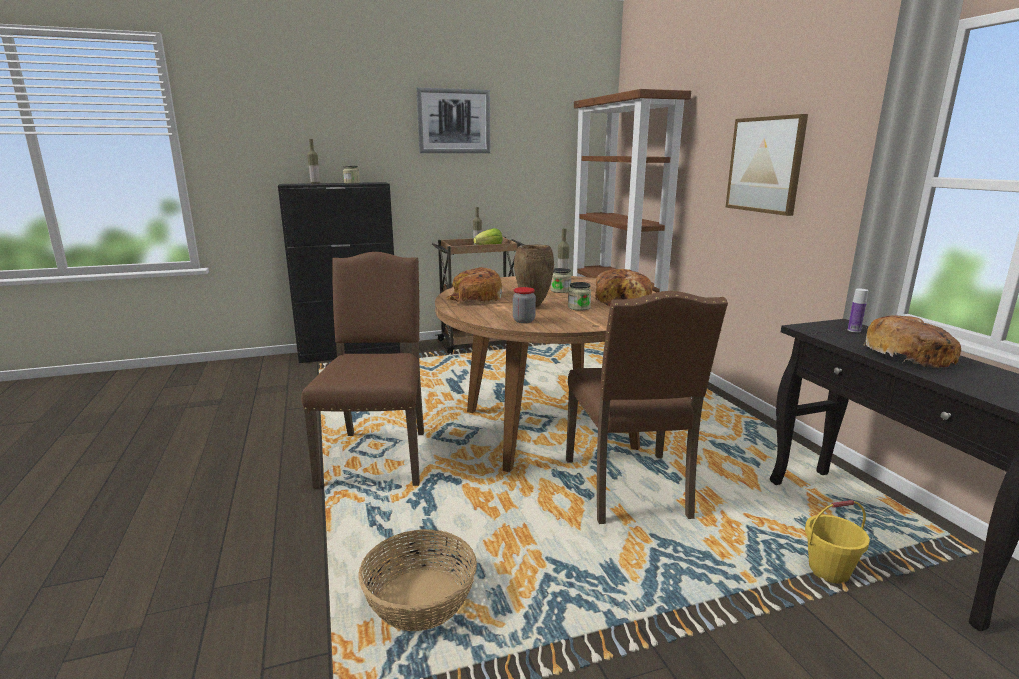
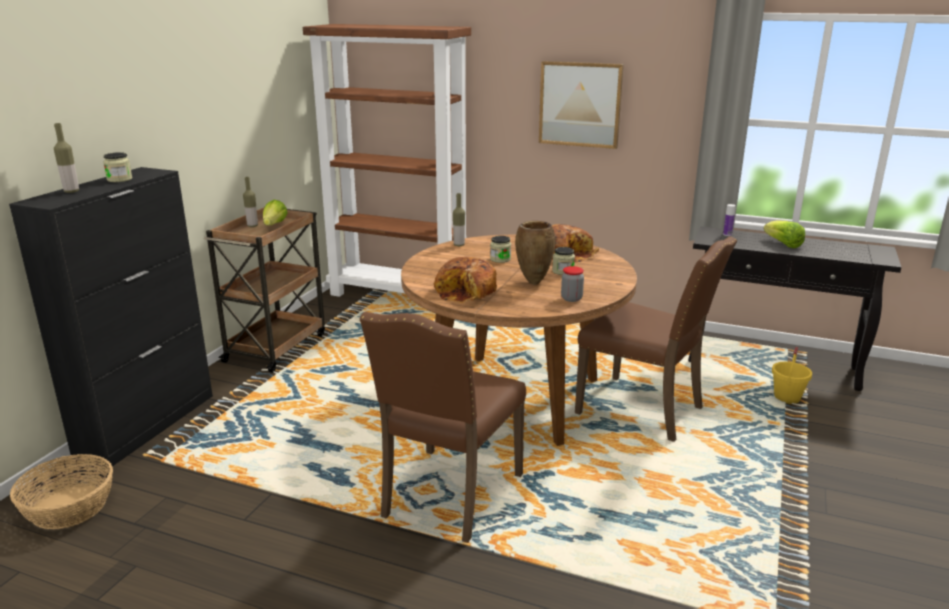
camera: 50 degrees left, 5 degrees up
brown chair [301,252,424,488] -> brown chair turned 105 degrees counterclockwise [360,311,526,543]
basket [358,529,477,631] -> basket moved to [10,454,113,529]
picture [416,87,491,153] -> none
bread [863,315,961,367] -> lettuce [764,220,805,248]

